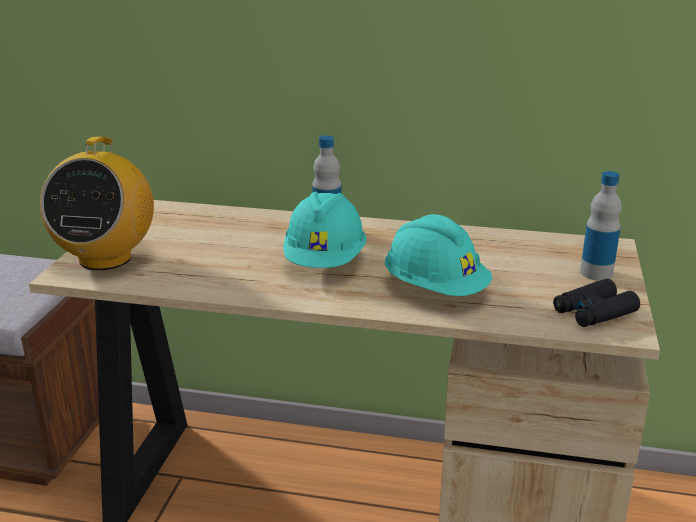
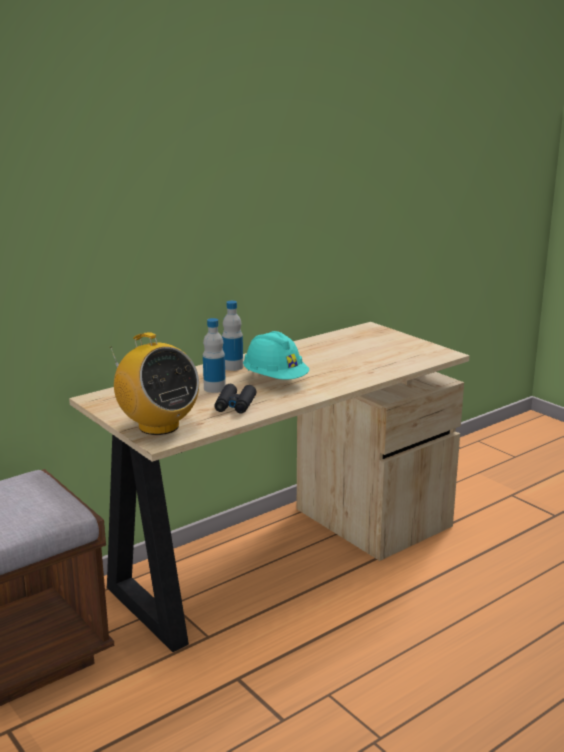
camera: 50 degrees left, 5 degrees down
turquoise hard hat [385,214,492,296] -> none
black binoculars [553,279,640,327] -> black binoculars moved to [214,384,257,414]
bottle [580,171,622,281] -> bottle moved to [203,318,226,393]

